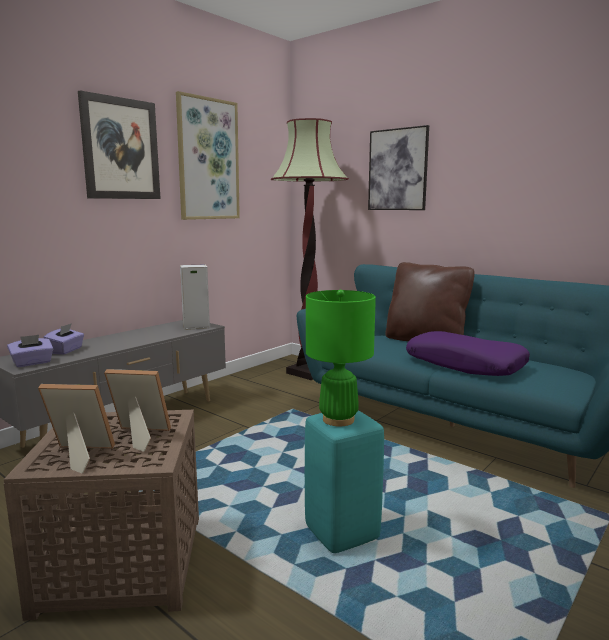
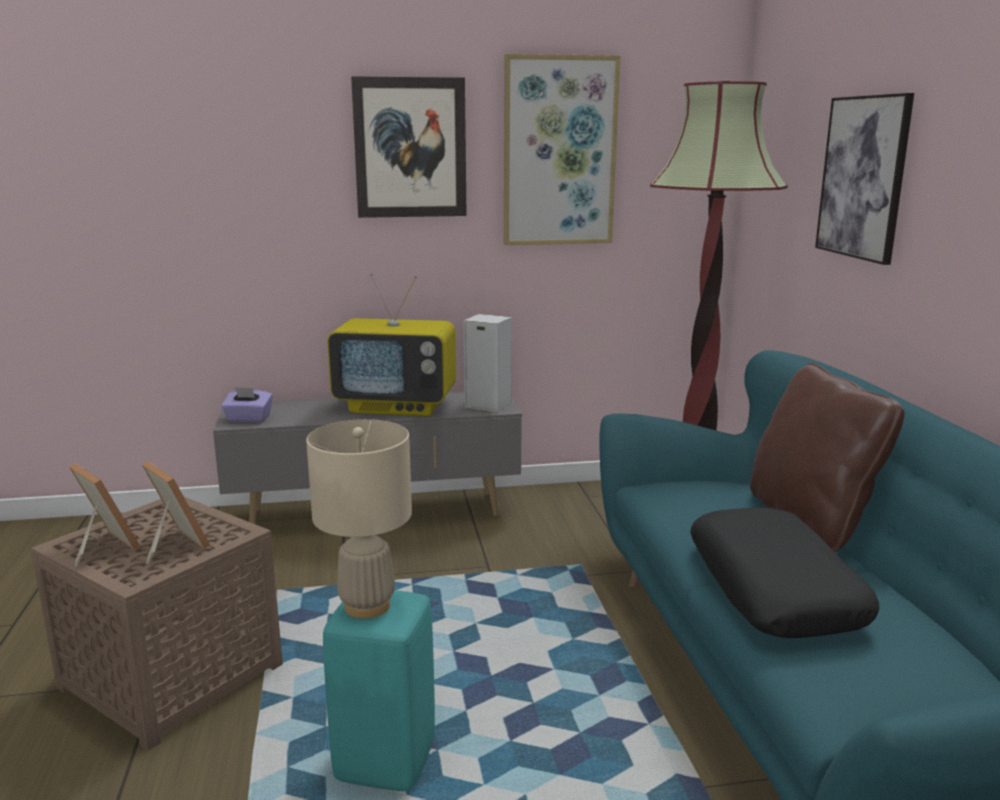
camera: 40 degrees right, 5 degrees up
purple tissue box [43,323,84,355] -> none
green table lamp [306,290,376,426] -> beige table lamp [306,419,412,619]
purple pillow [406,331,530,376] -> black pillow [690,508,880,638]
none -> television [327,273,456,416]

